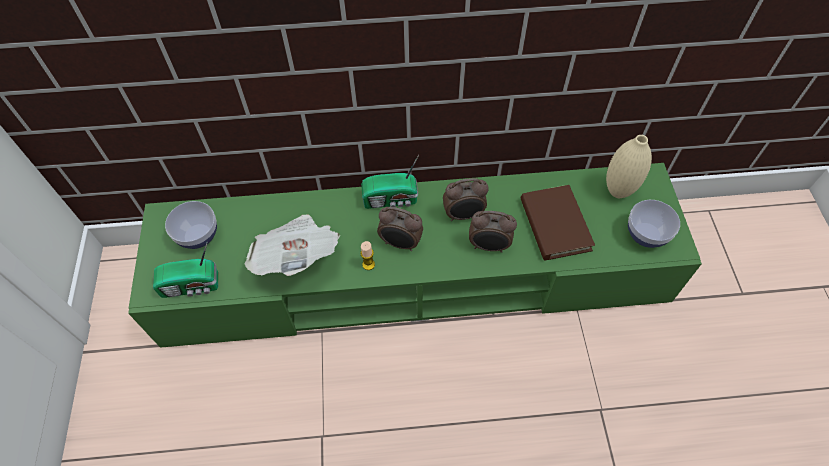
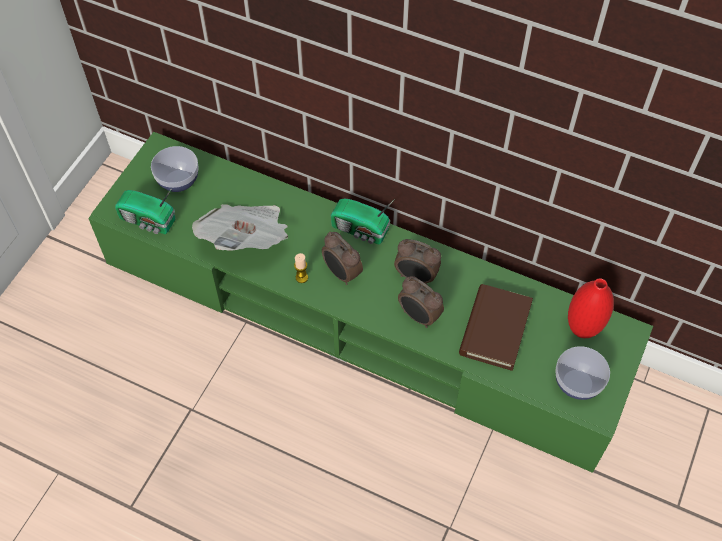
camera: 30 degrees right, 0 degrees up
beige vase [606,135,652,198] -> red vase [568,278,614,338]

